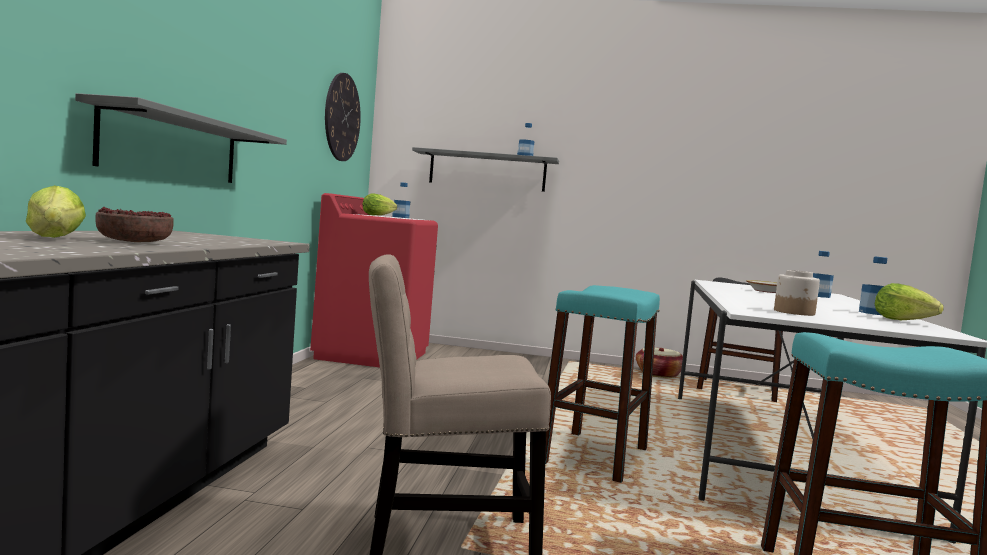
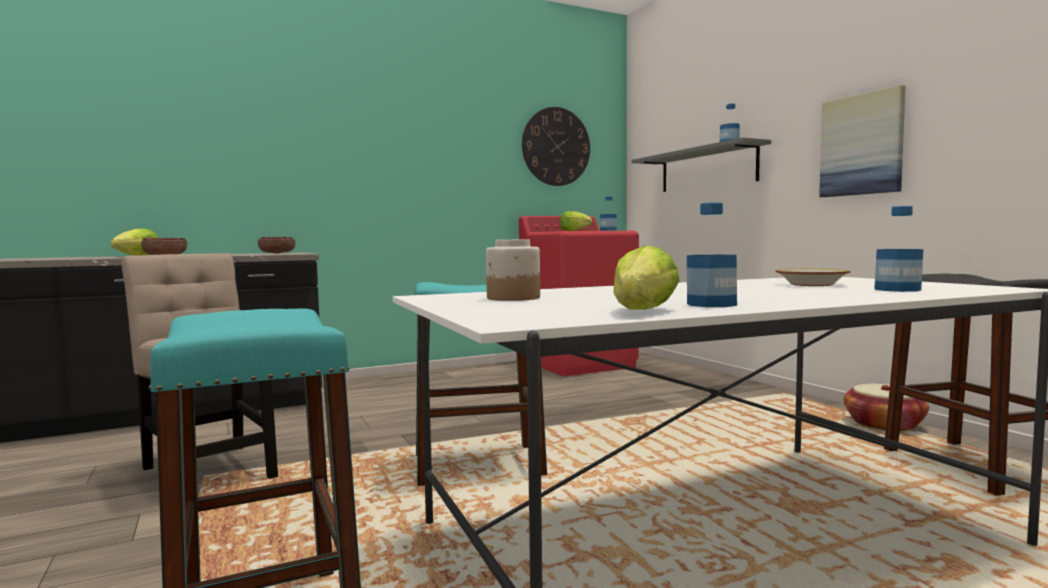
camera: 55 degrees right, 0 degrees up
grey shelf [75,93,287,183] -> none
none -> bowl [258,236,295,253]
none -> picture [819,85,905,197]

